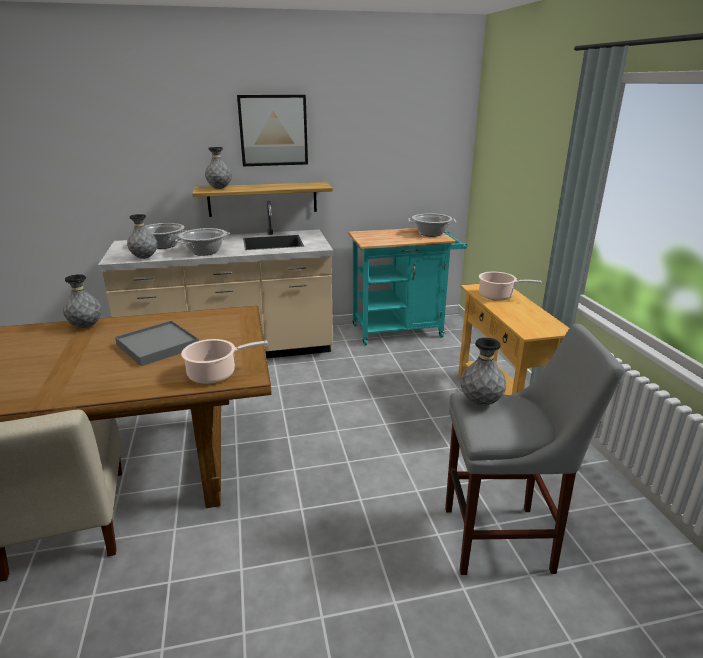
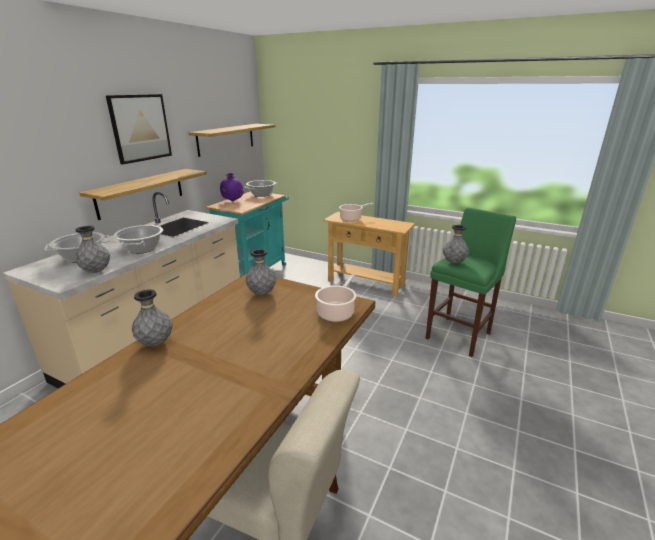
camera: 50 degrees left, 0 degrees up
grey tray [115,320,199,366] -> none
grey vase [205,147,232,189] -> grey vase moved to [246,249,276,295]
grey stool [445,324,625,575] -> green stool [426,208,516,357]
none -> shelf [188,124,275,157]
none -> purple vase [220,173,244,202]

